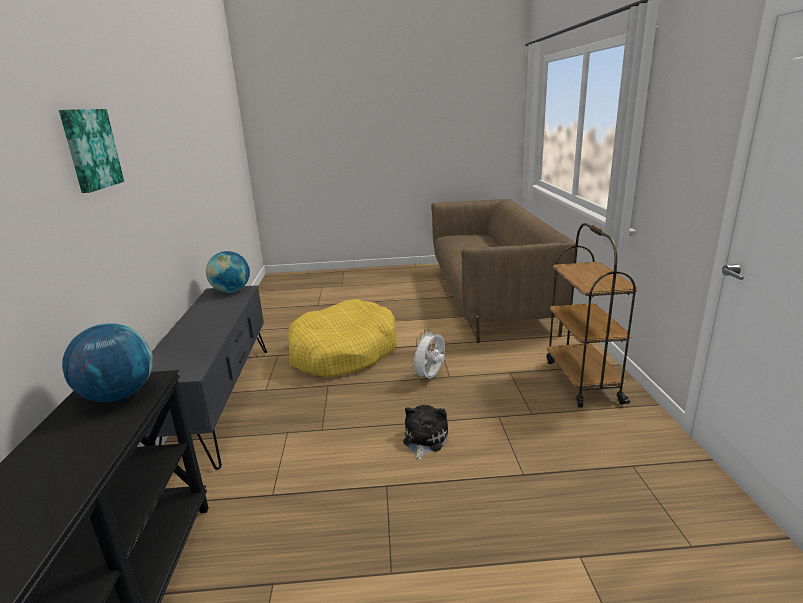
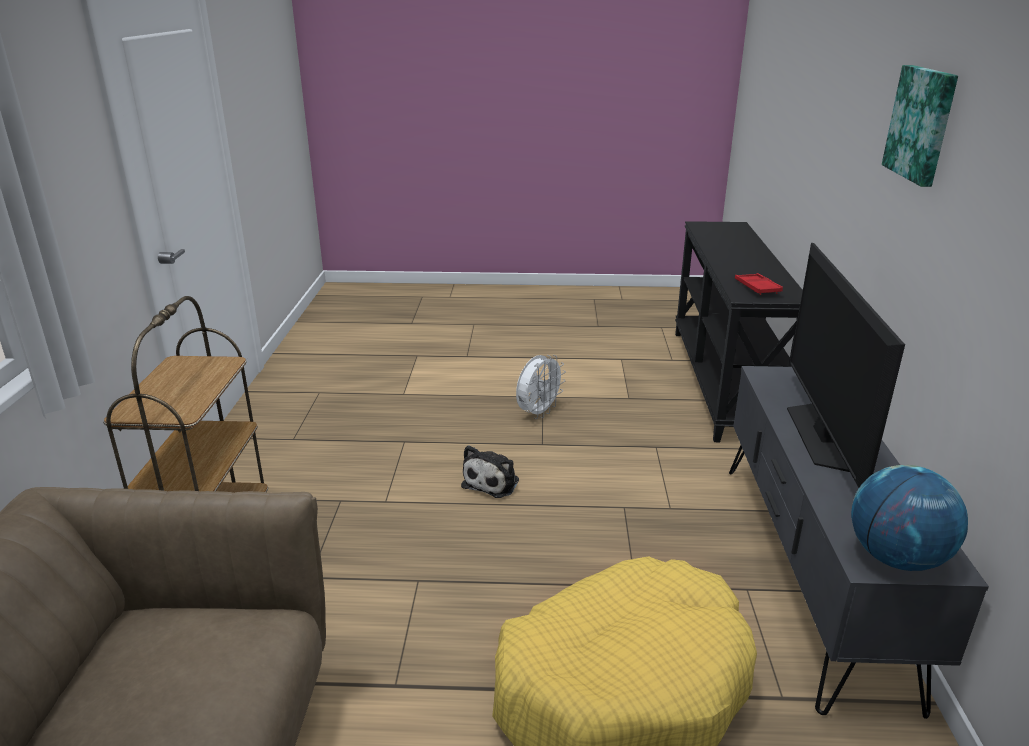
camera: 175 degrees left, 5 degrees up
globe [62,323,153,402] -> red tray [735,273,783,295]
white fan [410,329,445,379] -> white fan moved to [516,355,566,419]
none -> television [787,243,905,488]

